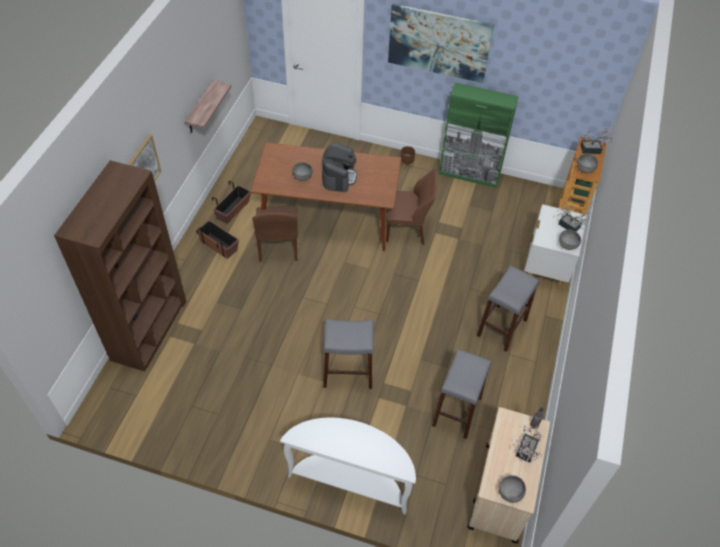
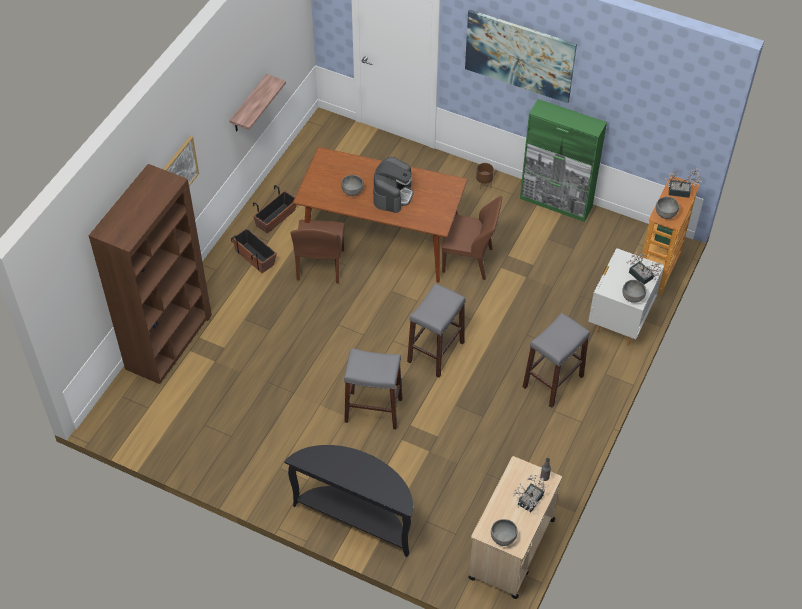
camera: 10 degrees right, 0 degrees up
white console table [280,418,416,515] -> black console table [285,445,413,557]
grey stool [432,349,491,439] -> grey stool moved to [407,283,465,377]

